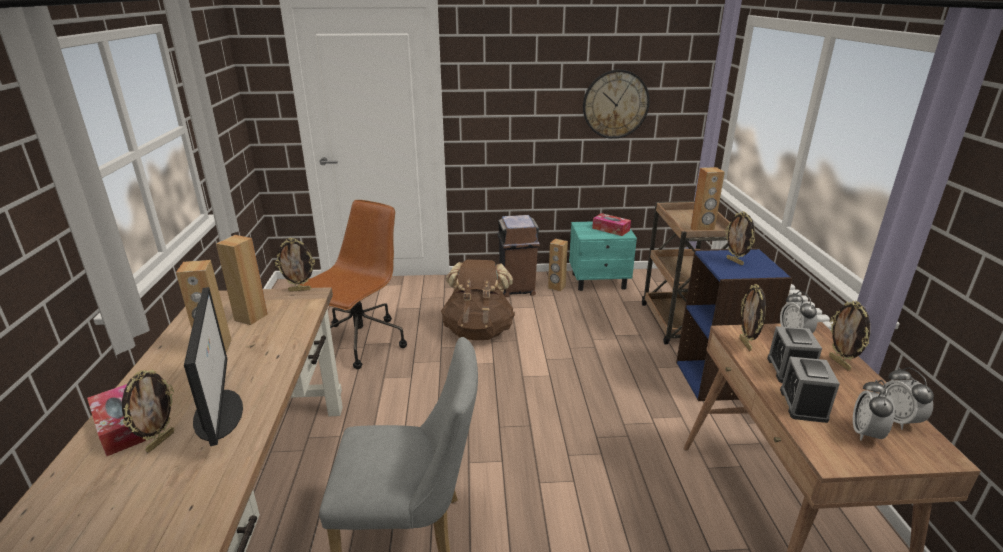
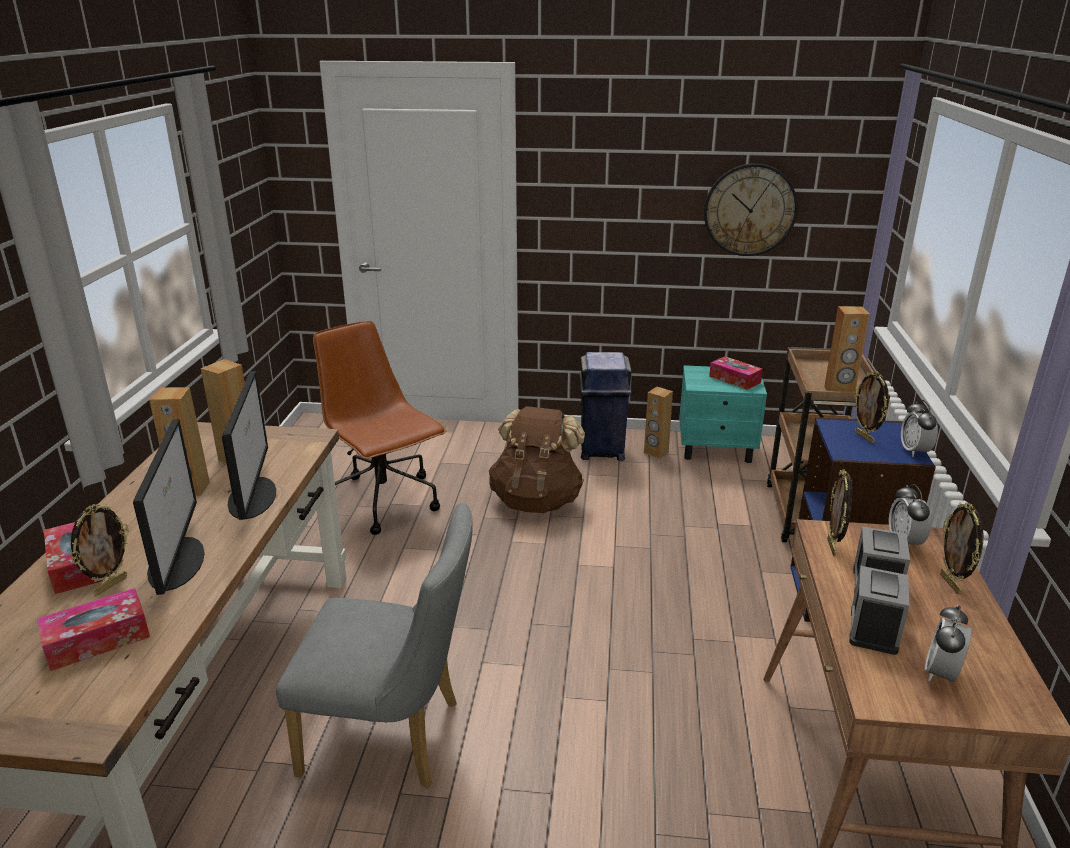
camera: 10 degrees right, 0 degrees up
picture frame [275,238,315,292] -> none
brown office chair [300,200,407,369] -> brown office chair turned 75 degrees counterclockwise [313,321,446,535]
brown trash can [497,215,540,297] -> blue trash can [579,352,632,461]
alarm clock [882,367,934,430] -> alarm clock moved to [901,400,938,457]
none -> tissue box [37,588,150,671]
none -> monitor [222,371,276,520]

